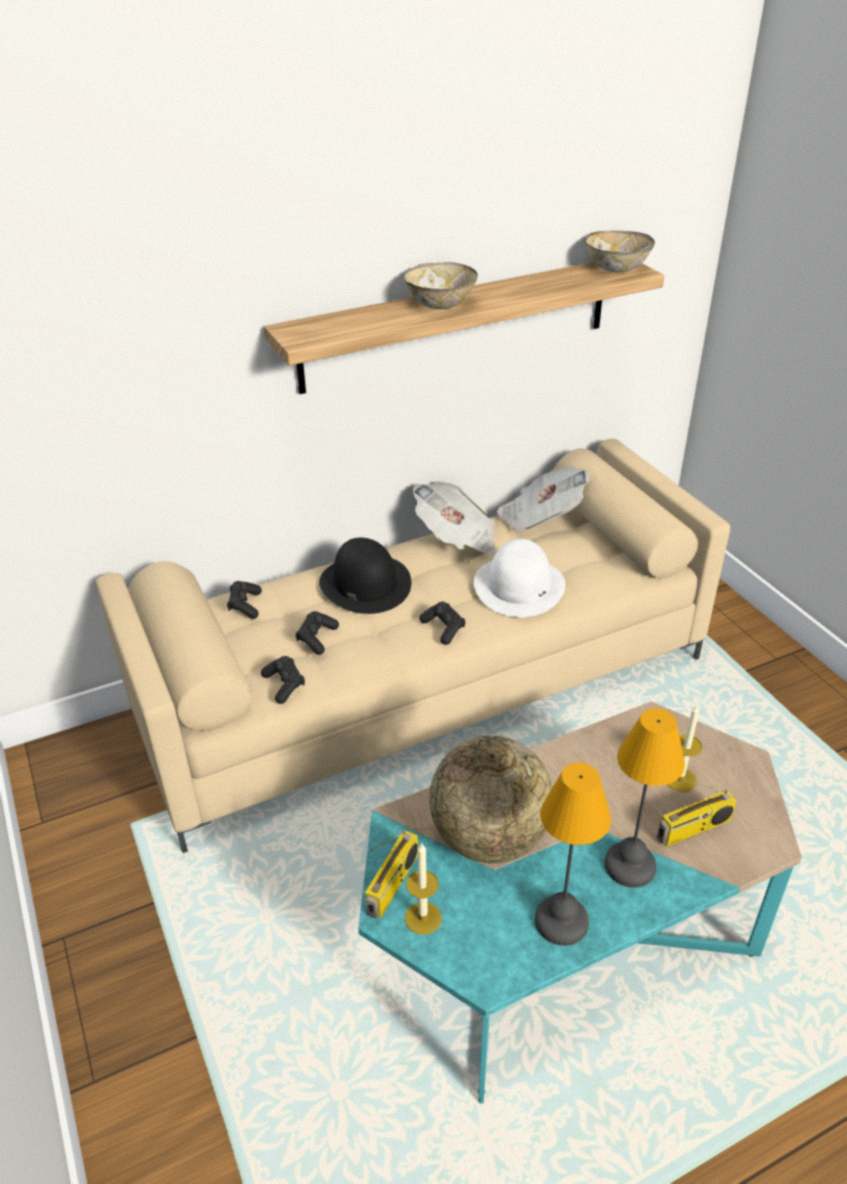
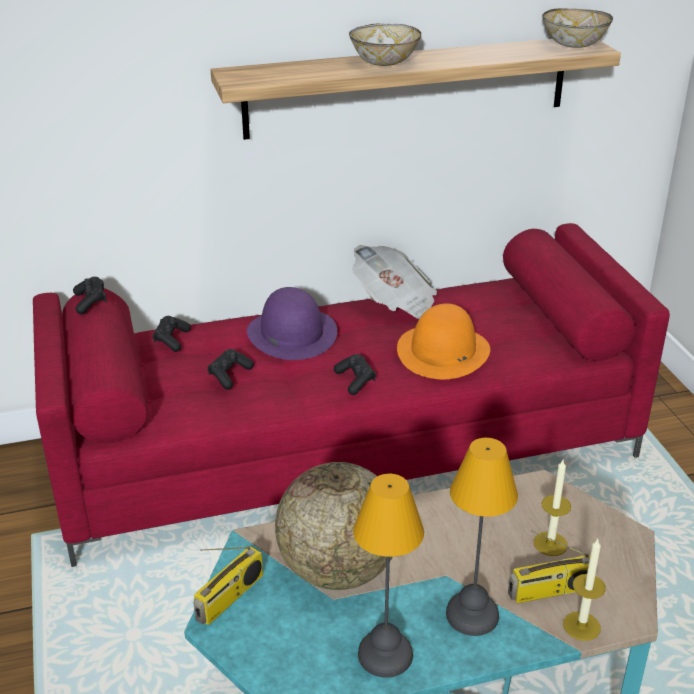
camera: 10 degrees right, 5 degrees down
beige sofa [96,439,730,853] -> red sofa [33,223,670,567]
black game controller [261,656,305,704] -> black game controller moved to [73,277,107,314]
black hat [319,538,411,614] -> purple hat [247,287,337,360]
candle [405,842,442,935] -> candle moved to [563,539,606,641]
white hat [474,539,565,617] -> orange hat [397,303,490,379]
newspaper [497,466,591,533] -> none

